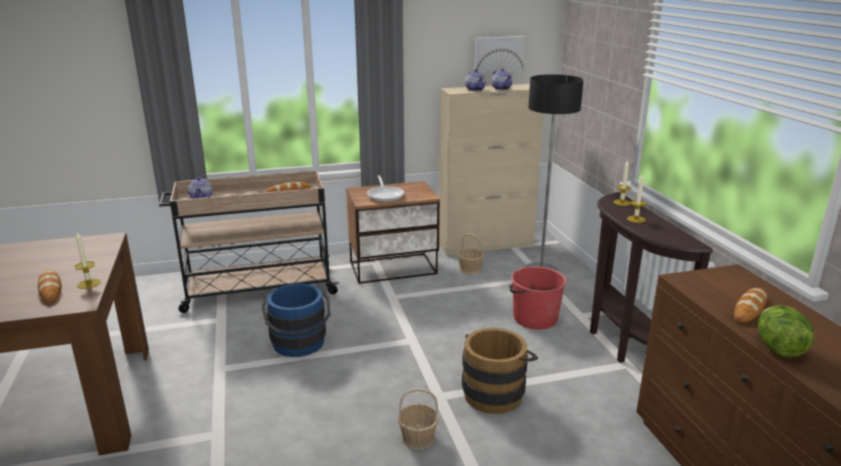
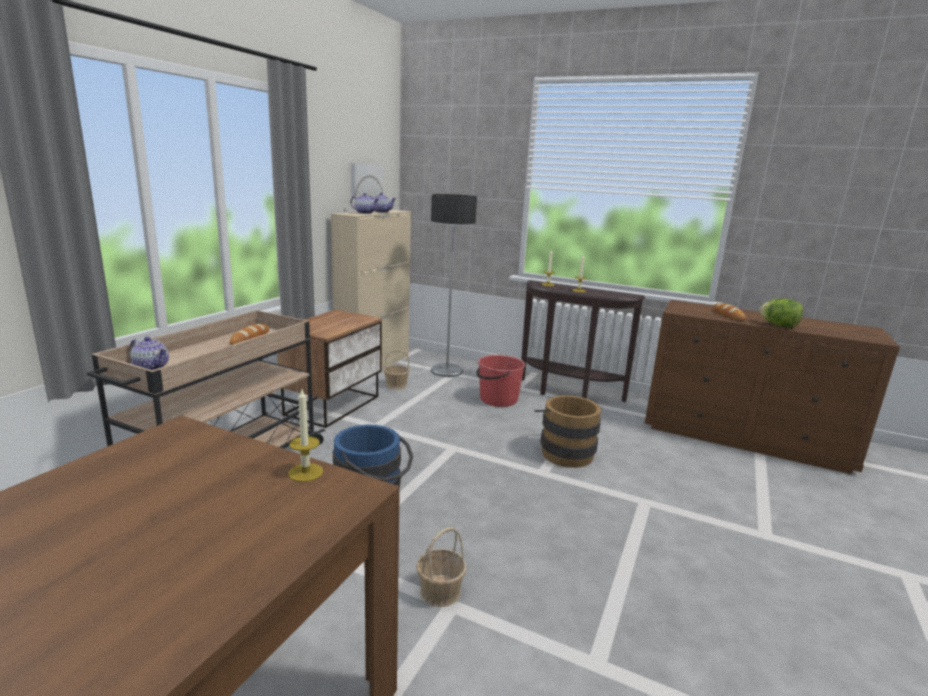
camera: 50 degrees left, 5 degrees down
bread [38,269,62,303] -> none
frying pan [367,175,404,202] -> none
basket [397,388,439,450] -> basket moved to [416,527,467,607]

